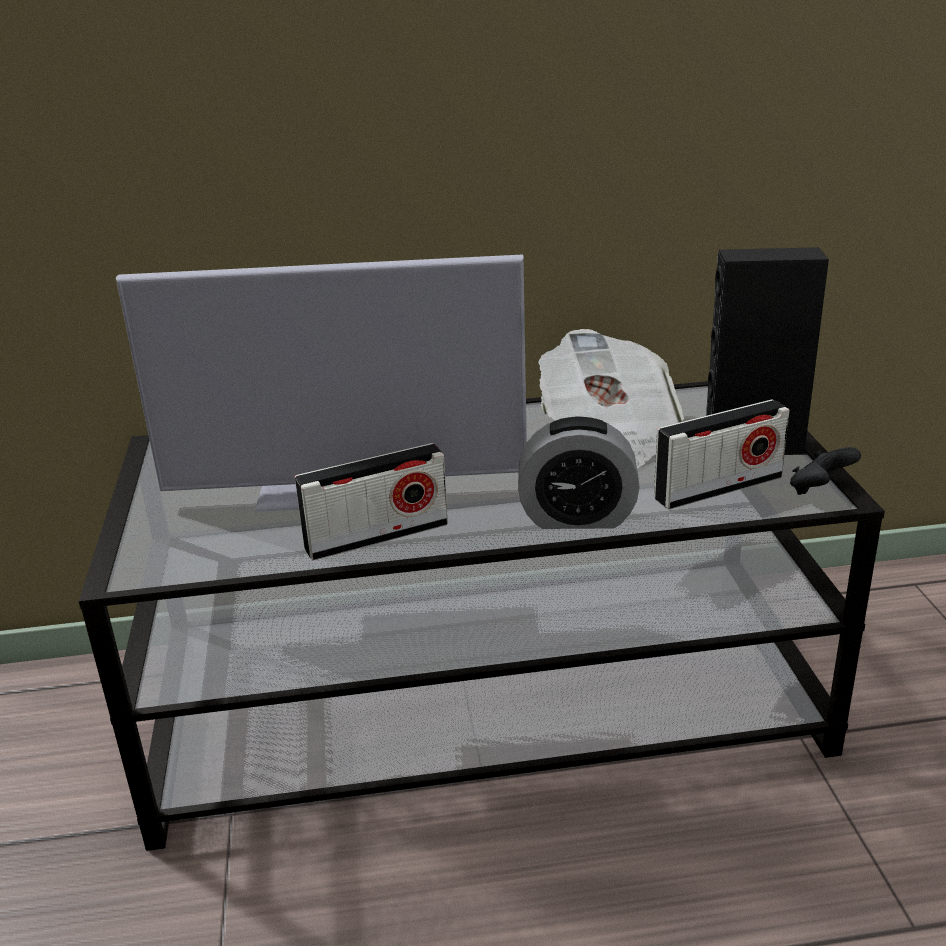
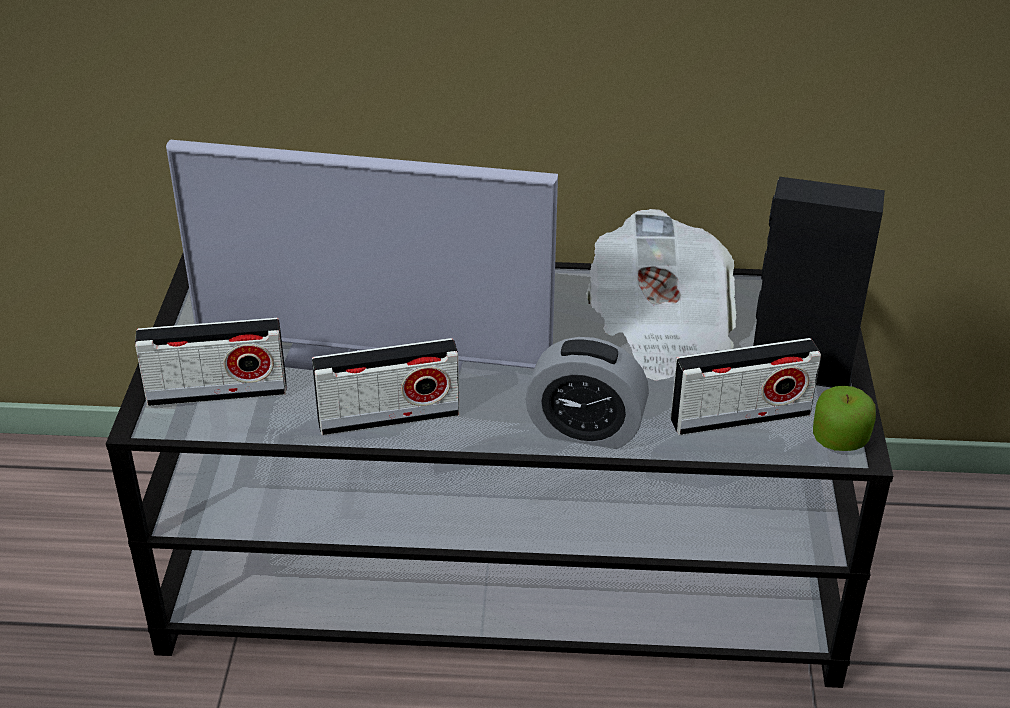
camera: 10 degrees right, 10 degrees up
black game controller [790,447,861,495] -> apple [813,386,876,451]
none -> radio [135,318,287,406]

